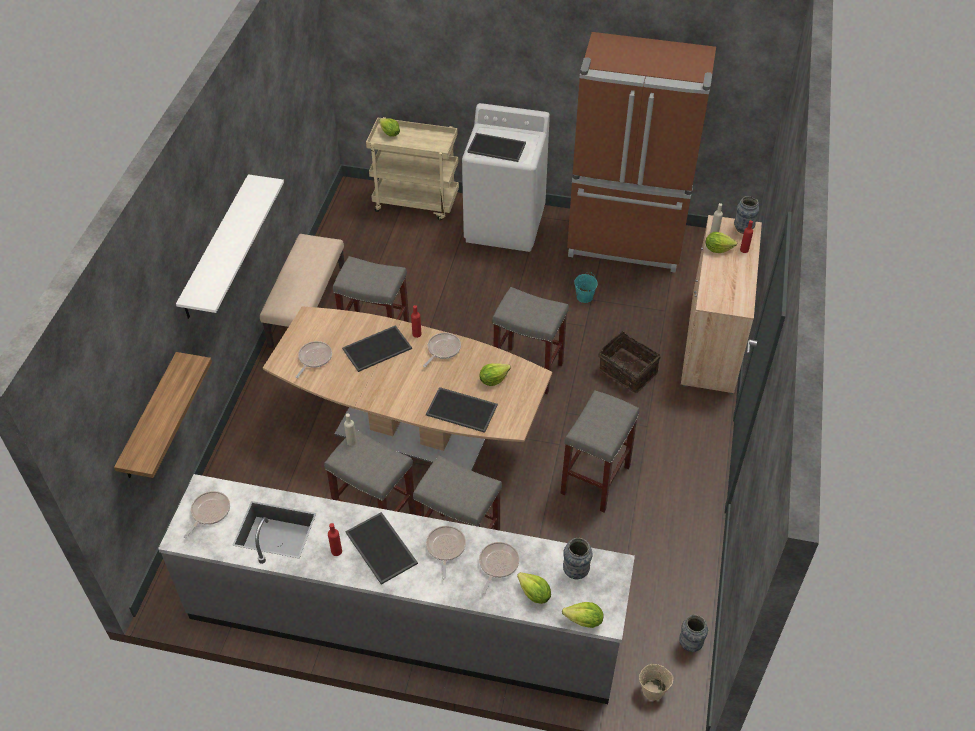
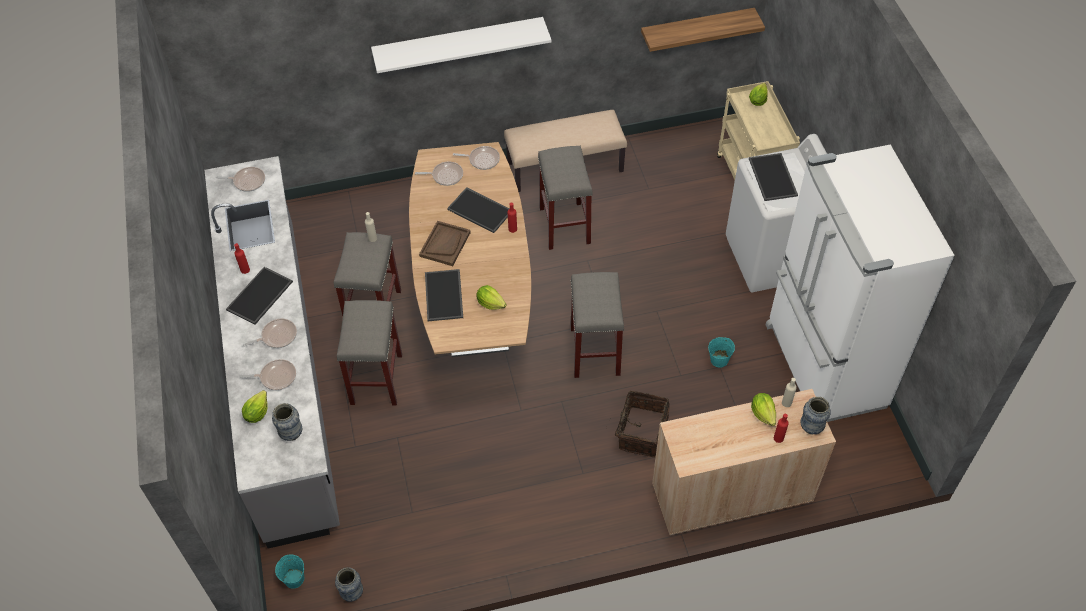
camera: 65 degrees right, 5 degrees up
shelf [114,352,212,478] -> shelf moved to [641,8,765,52]
frying pan [423,333,461,367] -> frying pan moved to [453,146,500,170]
grey stool [560,390,639,513] -> none
lettuce [562,602,604,628] -> none
brown fridge [567,32,716,273] -> white fridge [766,145,955,422]
beige bucket [639,664,673,700] -> turquoise bucket [275,554,304,589]
none -> brown tray [419,221,471,266]

